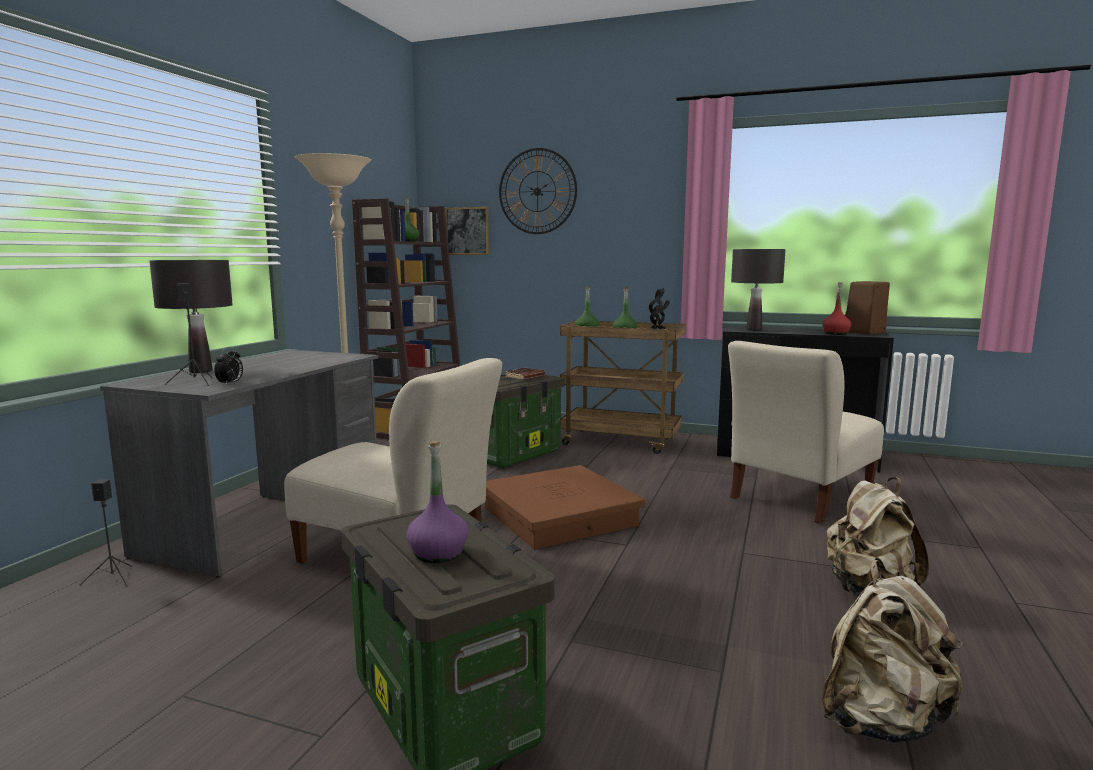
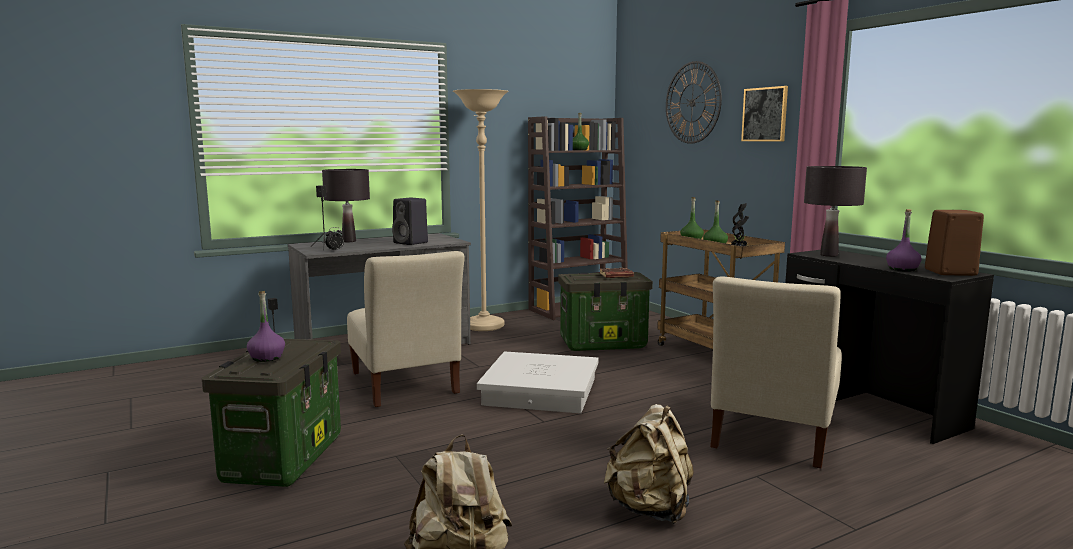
camera: 40 degrees right, 0 degrees up
picture [445,207,489,255] -> picture moved to [741,86,788,142]
brown storage box [485,465,645,549] -> white storage box [477,351,598,414]
beige chair [728,341,884,524] -> beige chair turned 60 degrees counterclockwise [710,276,842,468]
red bottle [822,282,851,335] -> purple bottle [886,209,922,272]
none -> black speaker [392,198,428,245]

